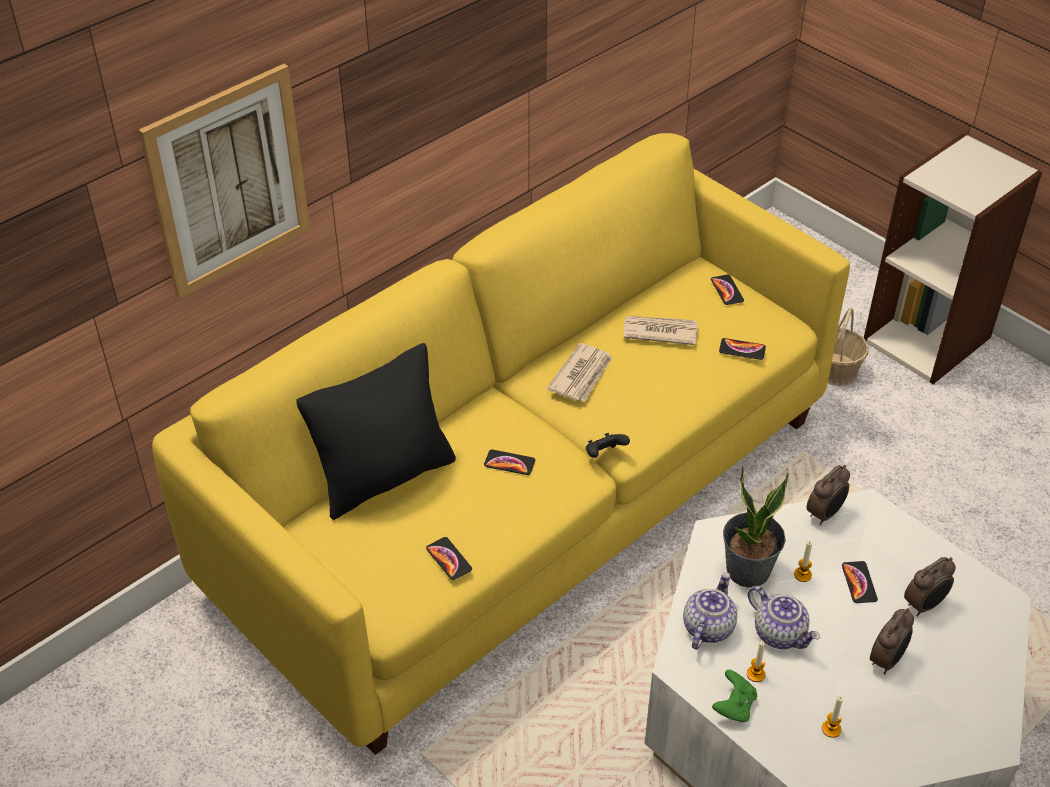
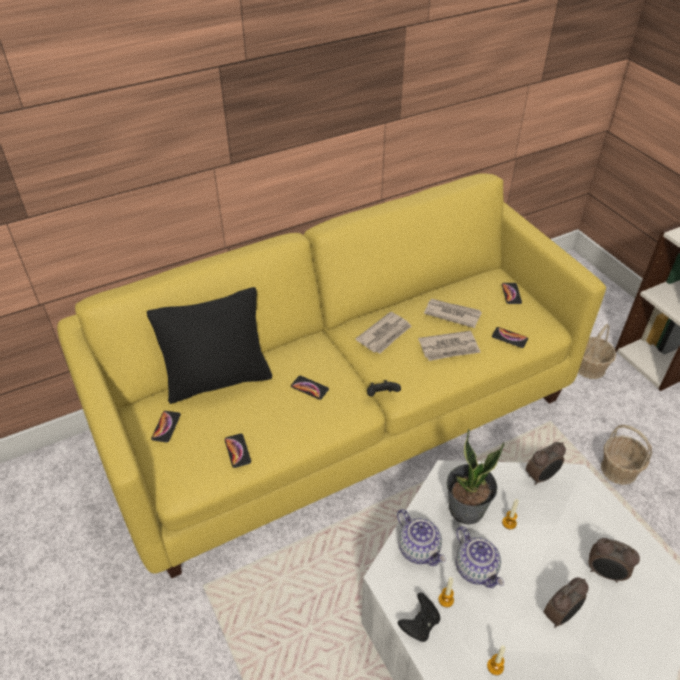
camera: 15 degrees right, 0 degrees up
picture [139,64,310,299] -> none
teapot [683,572,737,650] -> teapot turned 105 degrees clockwise [397,509,446,566]
green game controller [712,670,757,722] -> black game controller [398,593,440,642]
phone [842,561,878,603] -> phone moved to [151,411,181,443]
alarm clock [904,557,956,616] -> alarm clock turned 45 degrees clockwise [589,538,640,583]
none -> newspaper [418,331,481,361]
none -> basket [601,425,652,485]

